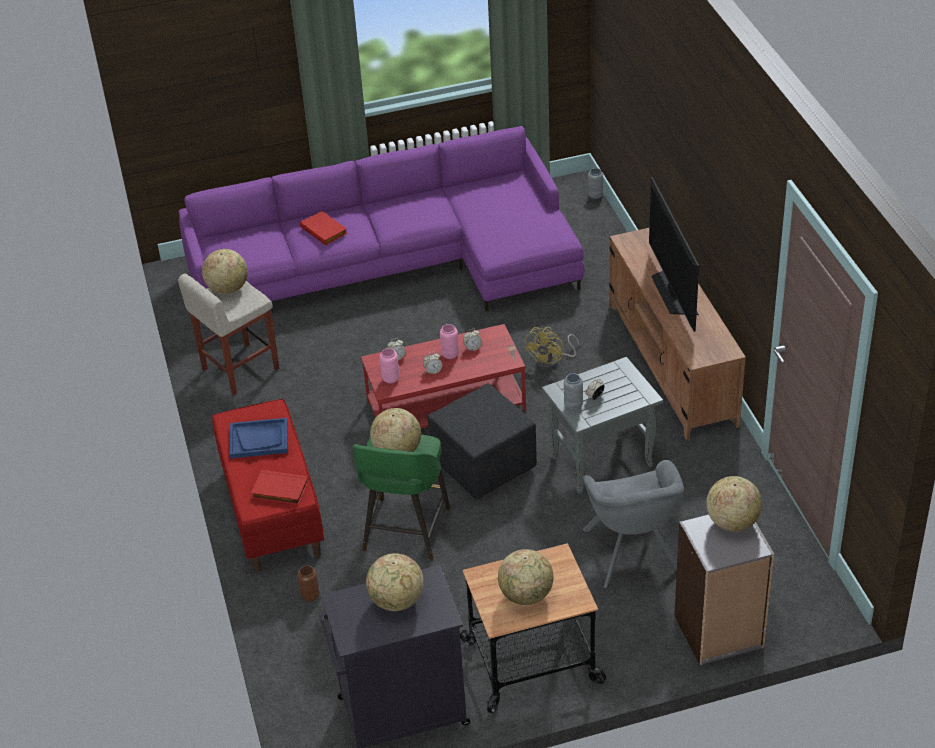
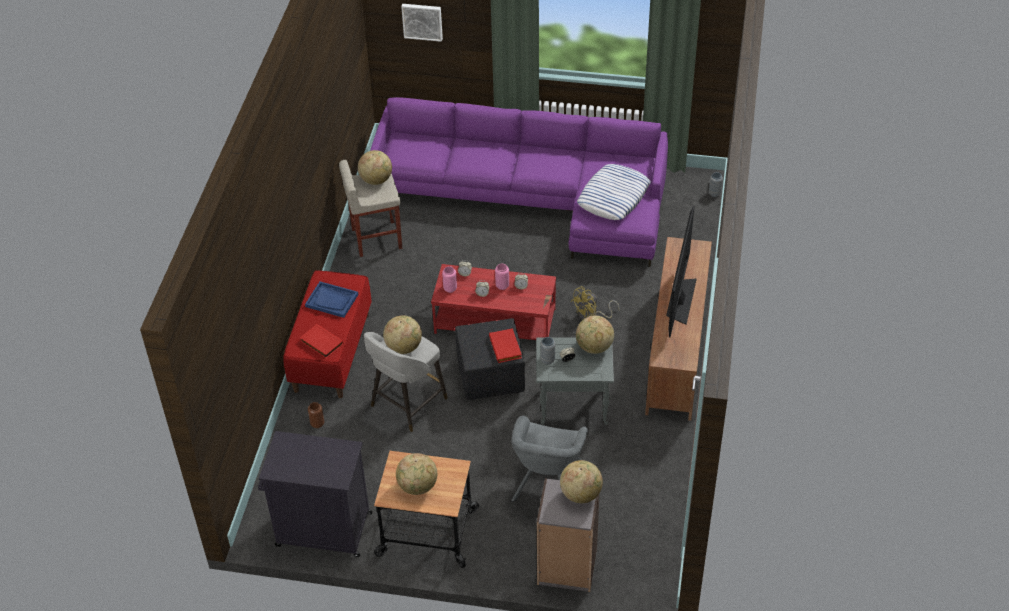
camera: 25 degrees right, 5 degrees up
red book [300,211,348,245] -> red book moved to [489,328,522,363]
green stool [353,434,450,560] -> grey stool [364,332,448,432]
globe [366,553,424,611] -> globe moved to [576,315,614,354]
none -> picture [401,4,443,42]
none -> pillow [577,164,651,220]

